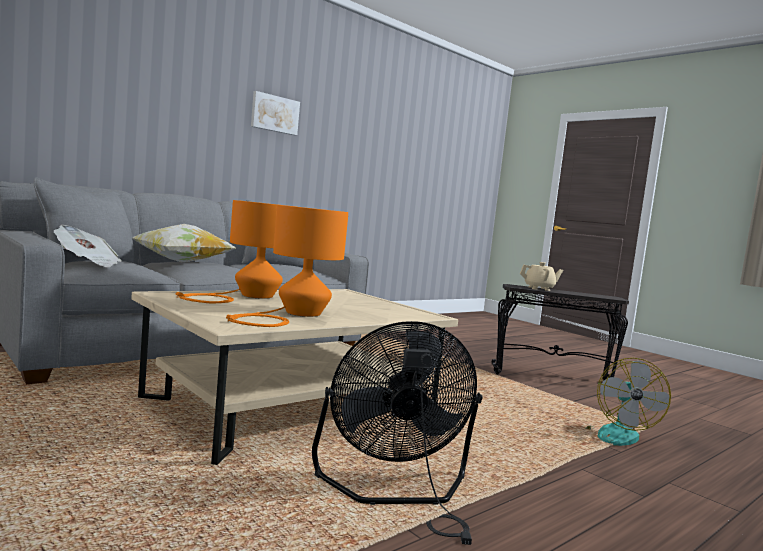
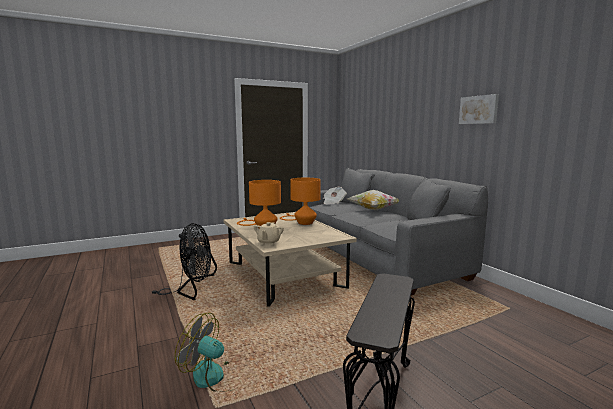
camera: 105 degrees right, 5 degrees up
beige teapot [520,262,563,291] -> beige teapot moved to [254,222,284,245]

